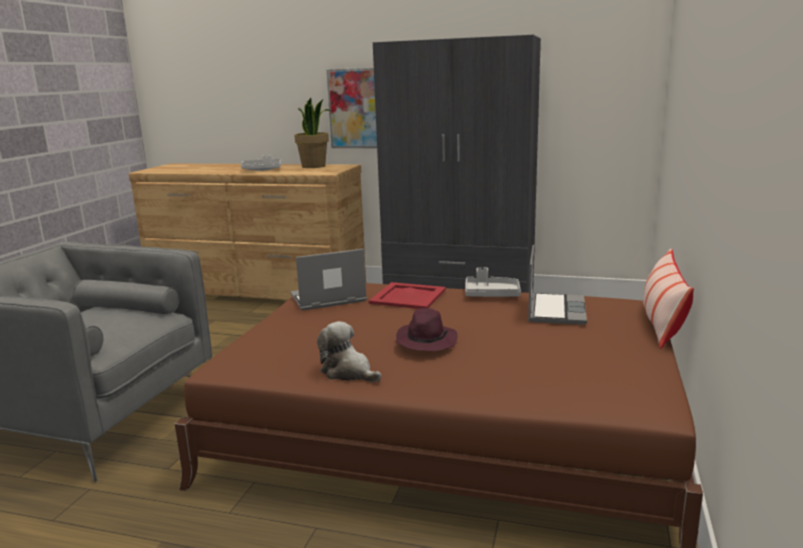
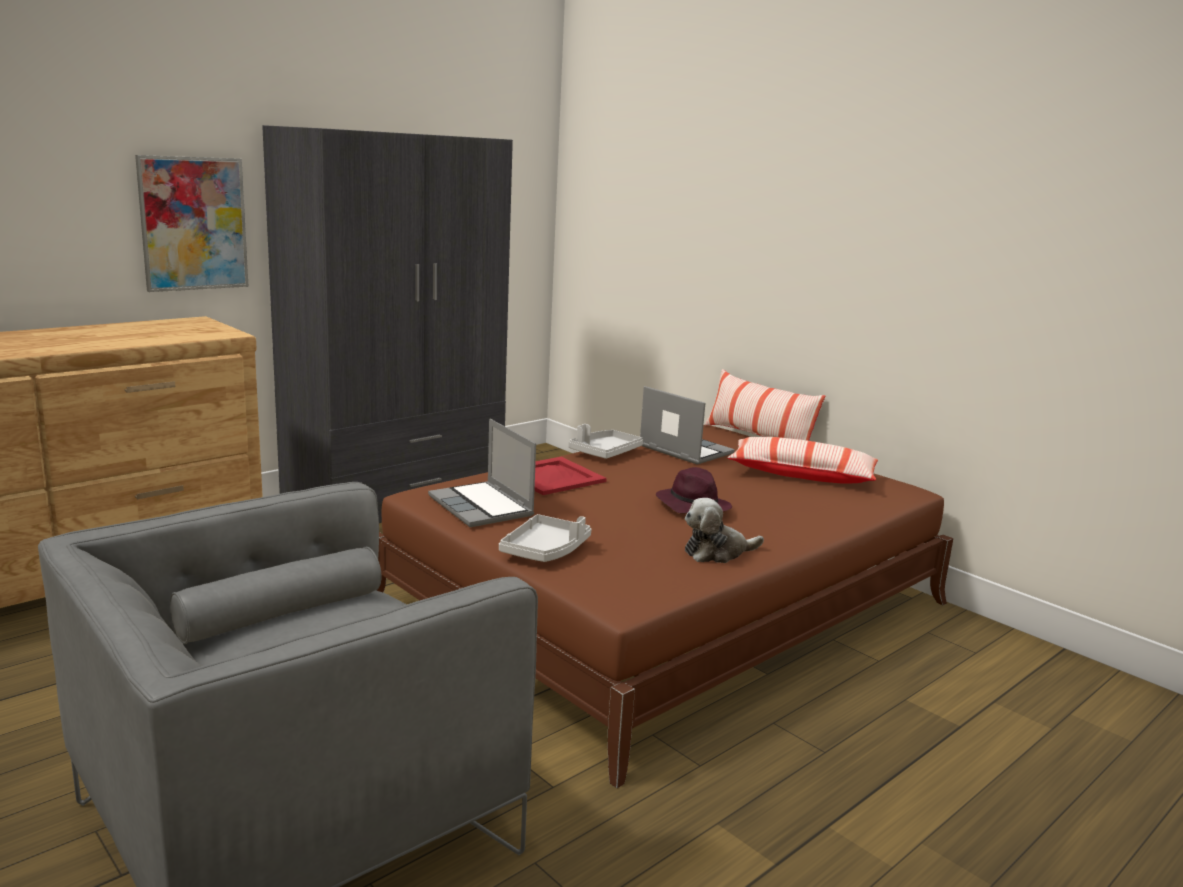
camera: 60 degrees left, 0 degrees up
grey tray [241,155,281,171] -> grey tray moved to [499,514,591,562]
laptop [290,249,367,311] -> laptop turned 45 degrees counterclockwise [428,419,536,527]
potted plant [294,98,330,168] -> none
none -> pillow [727,437,878,484]

